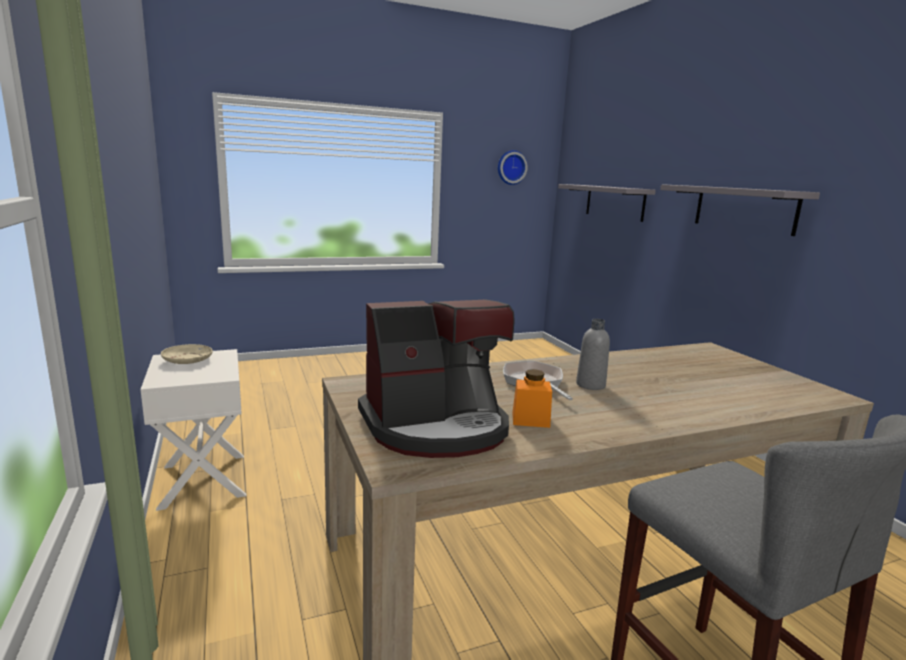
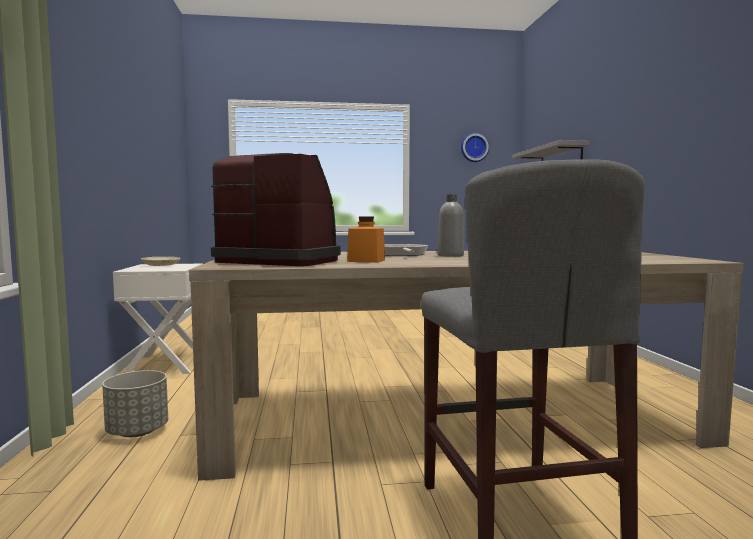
camera: 15 degrees right, 10 degrees down
coffee machine [358,299,515,458] -> coffee machine turned 150 degrees counterclockwise [211,153,341,266]
grey shelf [660,184,820,236] -> none
none -> grey planter [102,370,168,437]

